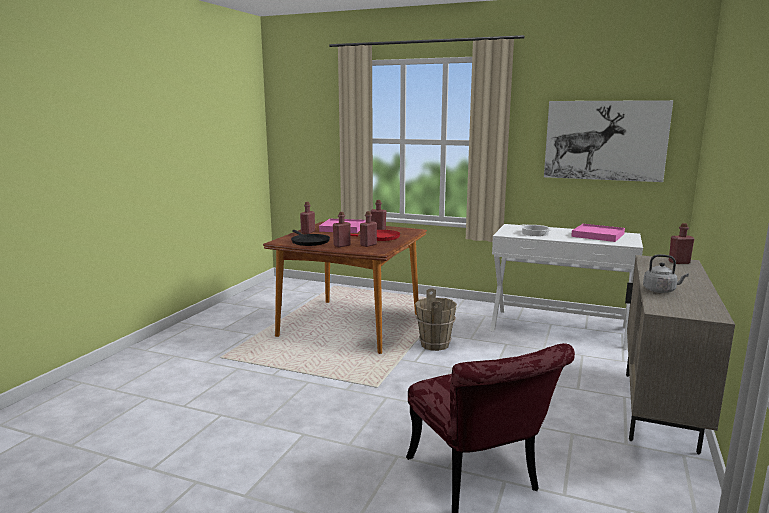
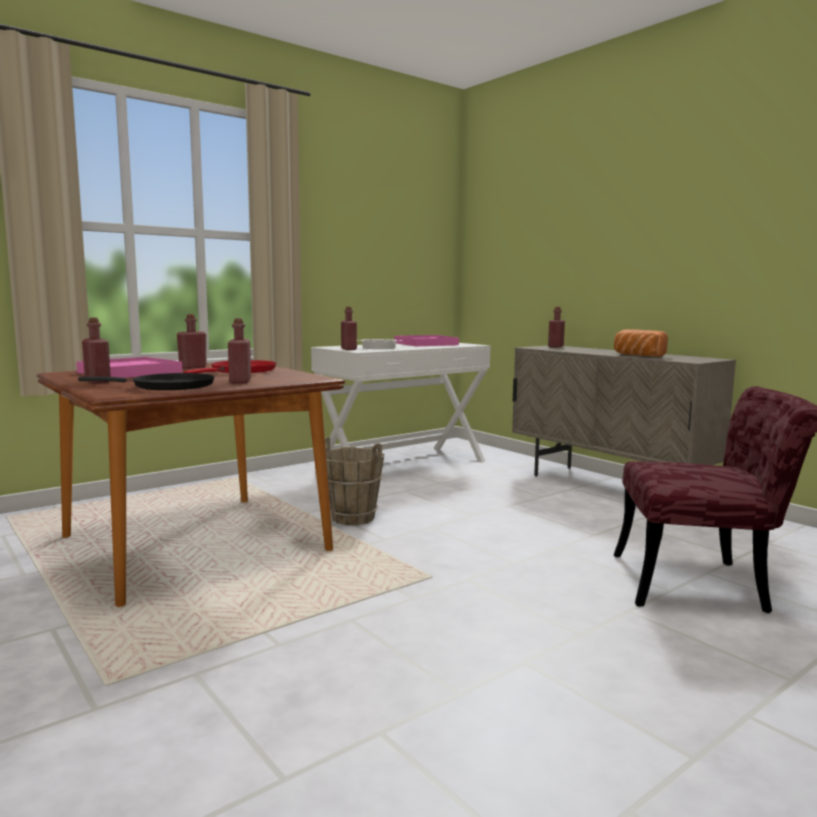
camera: 60 degrees left, 5 degrees down
red bottle [360,211,377,247] -> red bottle moved to [341,307,357,350]
picture [544,100,673,182] -> none
grey kettle [643,254,689,293] -> bread [614,329,668,357]

